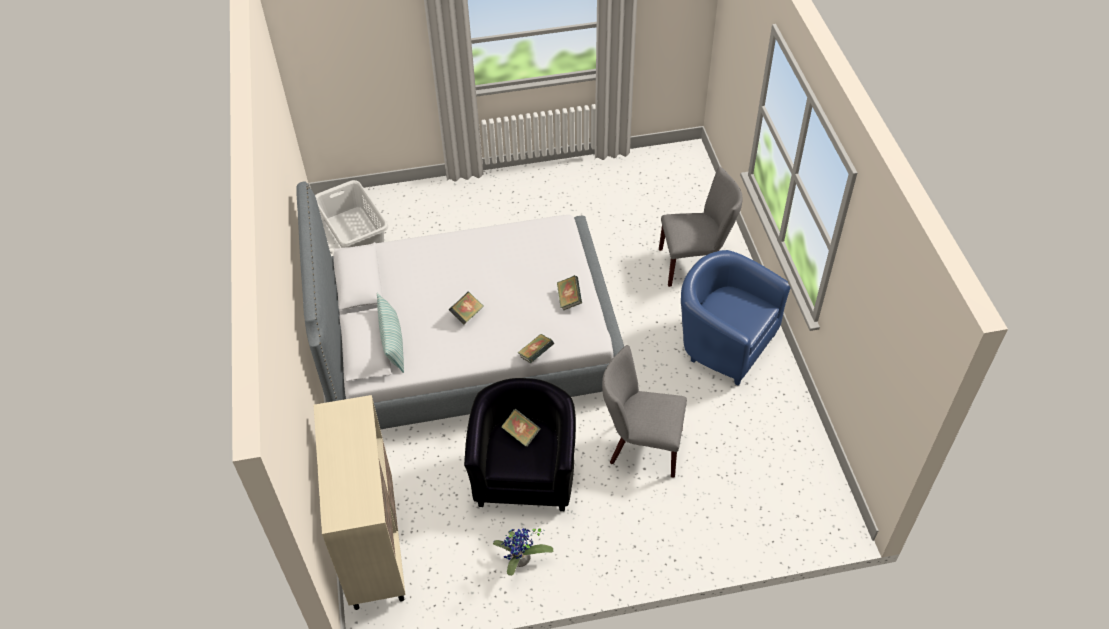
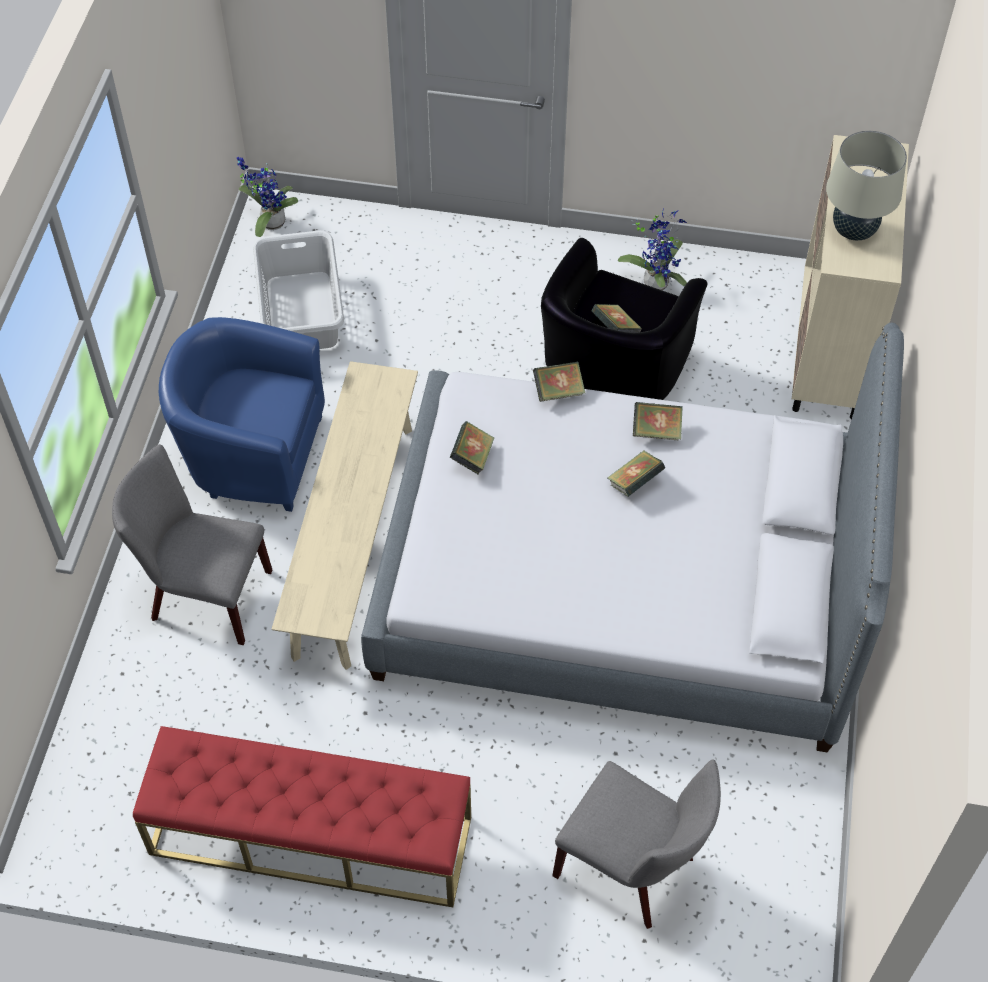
camera: 160 degrees left, 5 degrees up
grey laundry basket [315,180,388,248] -> grey laundry basket moved to [253,230,344,349]
pillow [377,293,404,373] -> none
grey chair [602,345,687,478] -> grey chair moved to [552,759,721,929]
blue armchair [681,250,790,386] -> blue armchair turned 135 degrees clockwise [159,317,325,512]
none -> red bench [133,726,471,907]
none -> potted plant [237,157,298,237]
none -> beige bench [272,361,418,670]
none -> book [633,402,683,440]
none -> beige table lamp [826,131,907,240]

